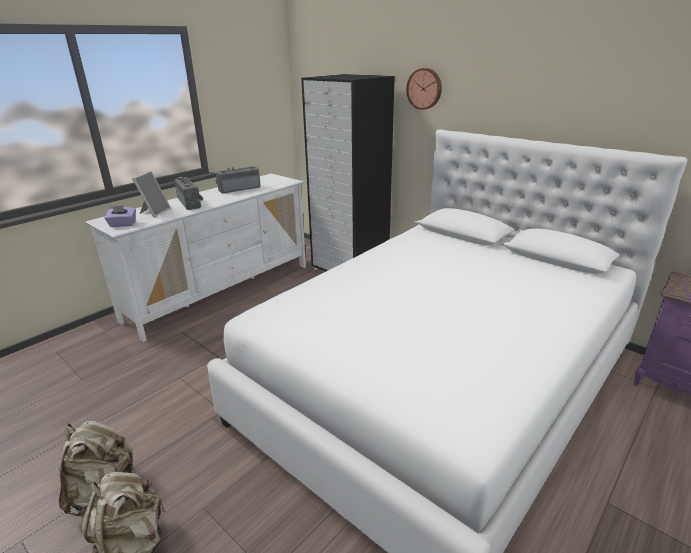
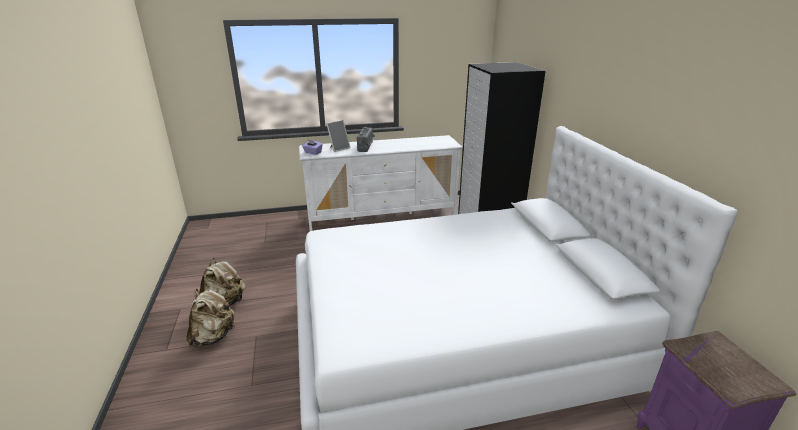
camera: 35 degrees right, 0 degrees up
radio [215,166,261,194] -> none
wall clock [406,68,442,110] -> none

